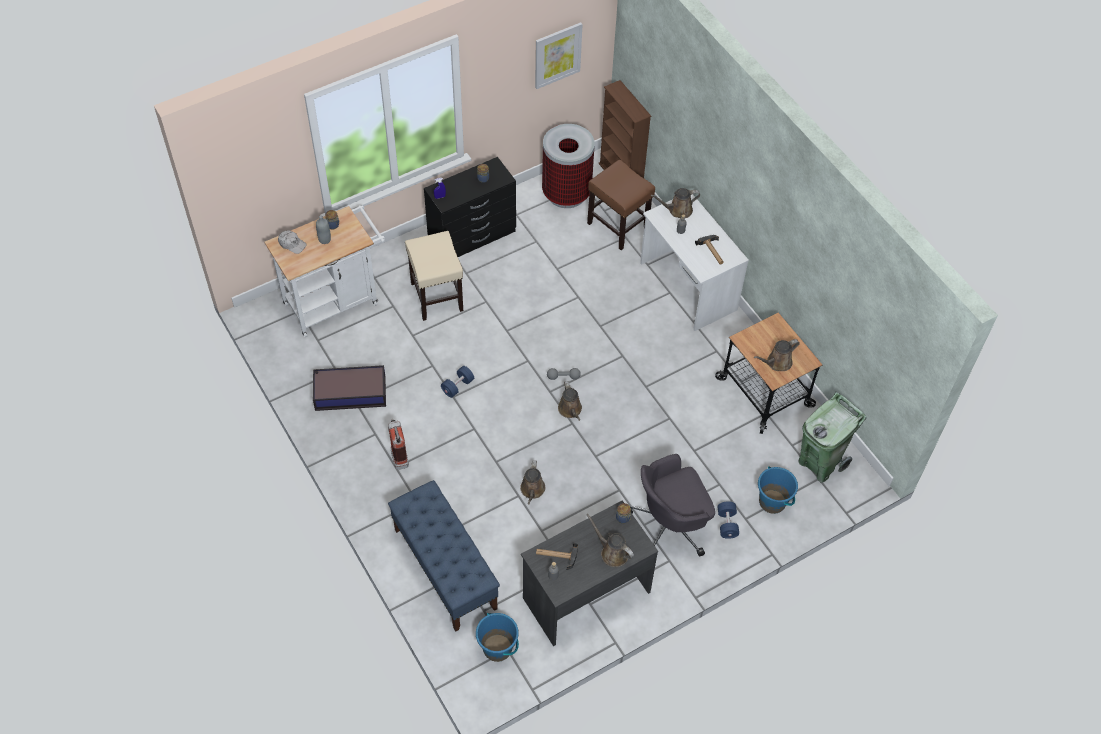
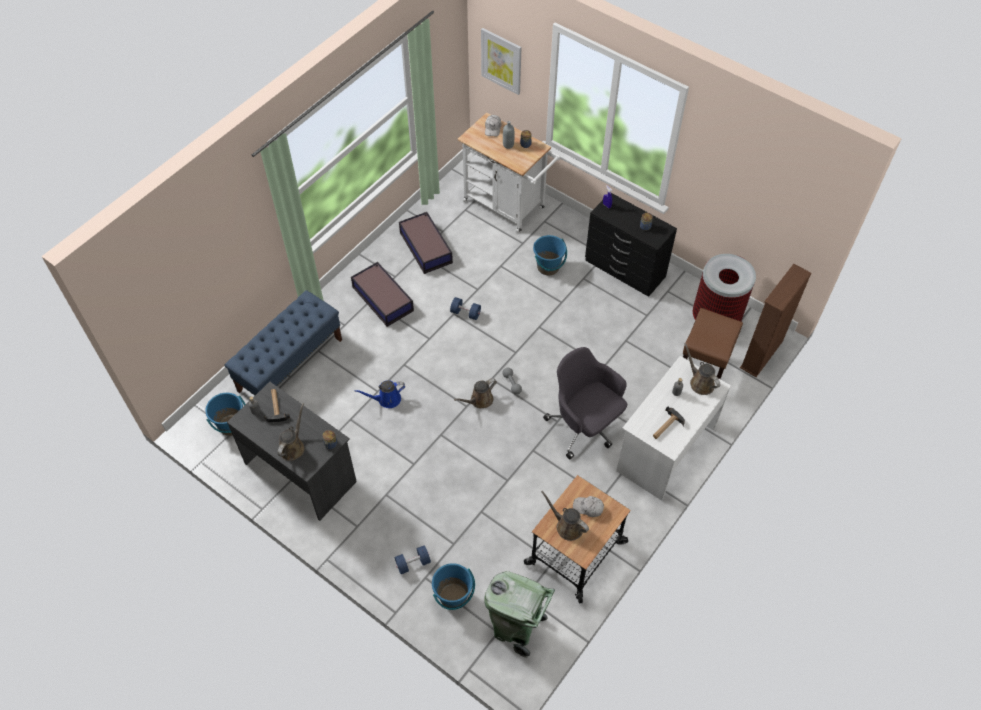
camera: 70 degrees right, 0 degrees up
fire extinguisher [388,419,409,470] -> storage box [351,262,414,327]
beige stool [405,231,463,321] -> blue bucket [533,235,567,275]
brown watering can [520,460,545,504] -> blue watering can [355,380,405,408]
picture [535,22,583,89] -> picture moved to [481,28,522,95]
grey office chair [630,454,715,556] -> grey office chair moved to [543,347,627,459]
none -> white cap [573,496,604,517]

